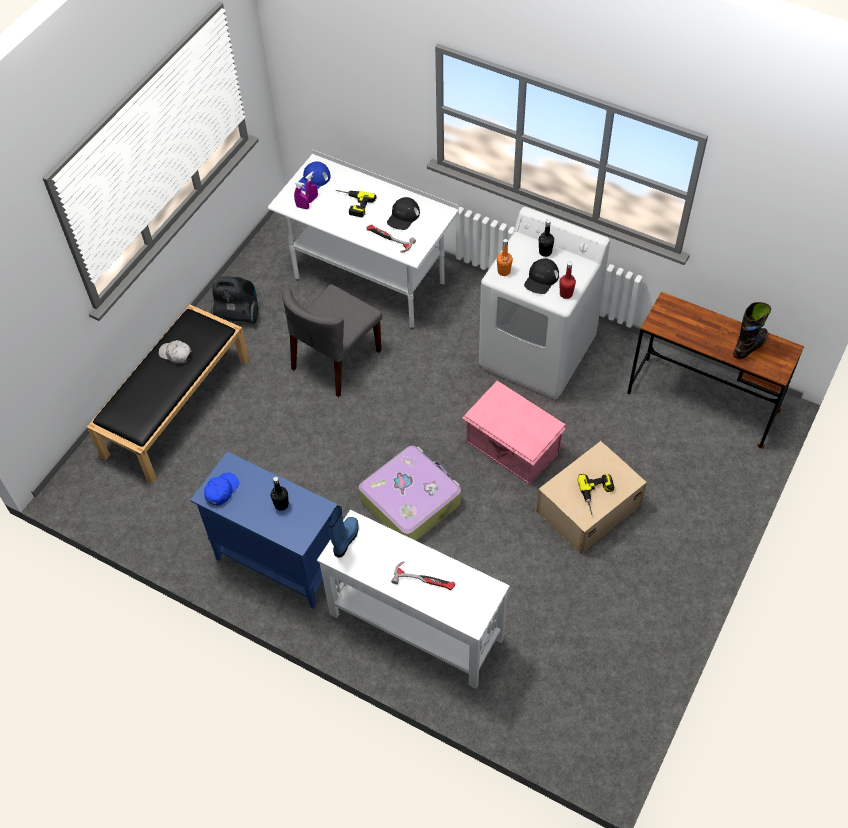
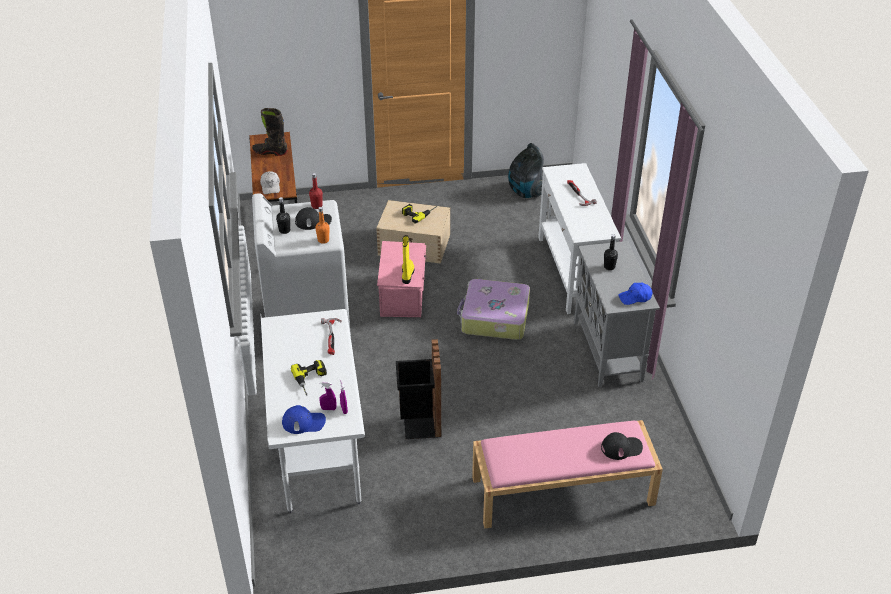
camera: 130 degrees left, 15 degrees down
black bench [87,305,249,483] -> pink bench [472,420,663,529]
white cap [159,340,192,364] -> white cap moved to [260,171,280,194]
blue cabinet [190,452,338,609] -> grey cabinet [574,241,660,387]
vacuum cleaner [211,276,258,324] -> vacuum cleaner moved to [508,143,544,198]
grey chair [282,284,382,397] -> black trash can [396,339,442,439]
blue boot [328,506,359,558] -> none
black cap [387,197,420,230] -> black cap moved to [601,432,643,460]
none -> yellow boot [402,235,414,284]

